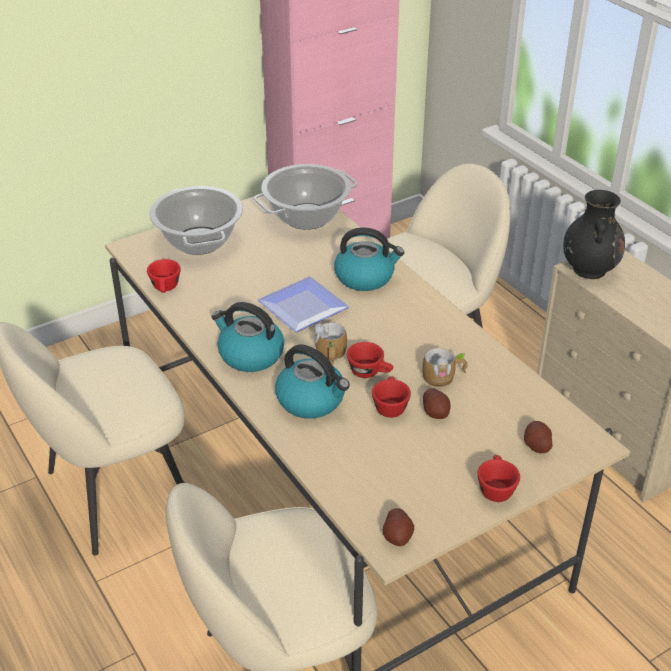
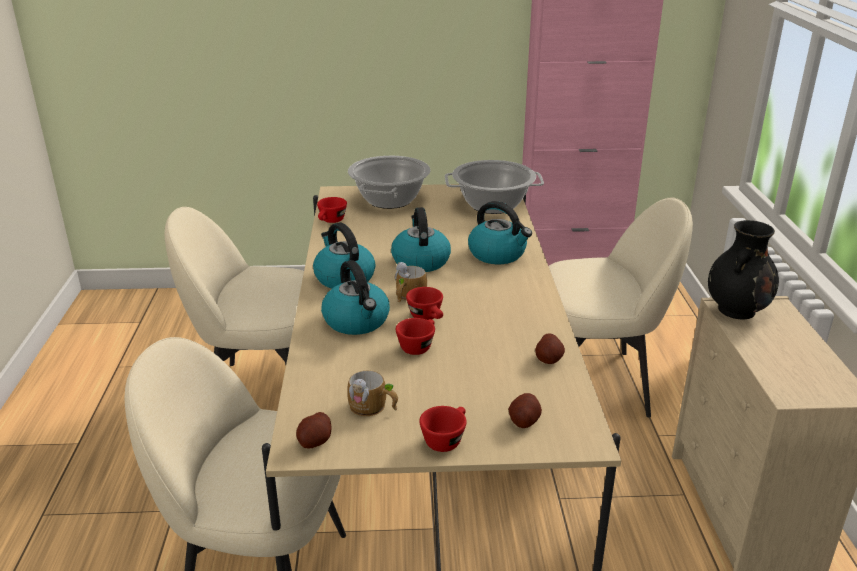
camera: 30 degrees right, 10 degrees down
plate [258,276,349,332] -> kettle [391,207,451,272]
mug [422,348,468,387] -> mug moved to [347,371,398,416]
potato [423,388,451,419] -> potato moved to [535,333,565,364]

